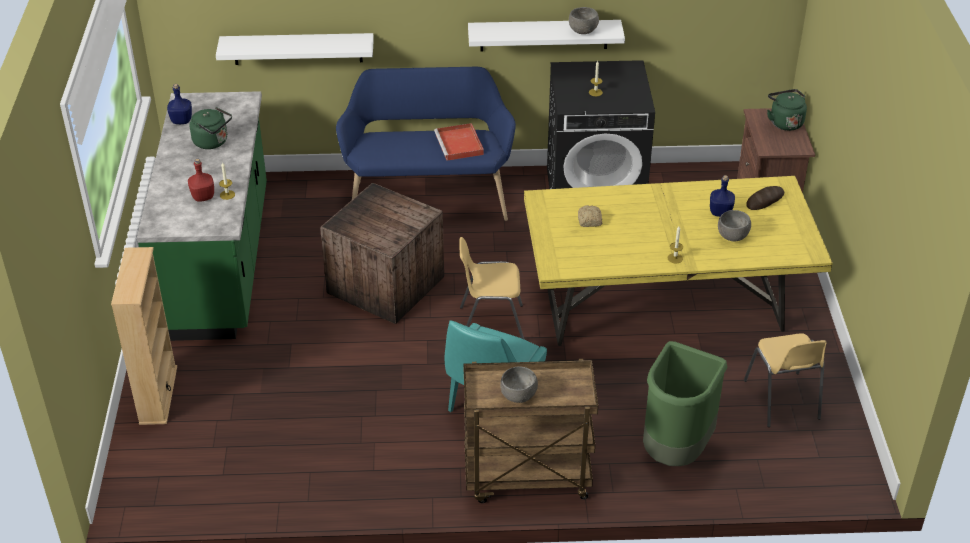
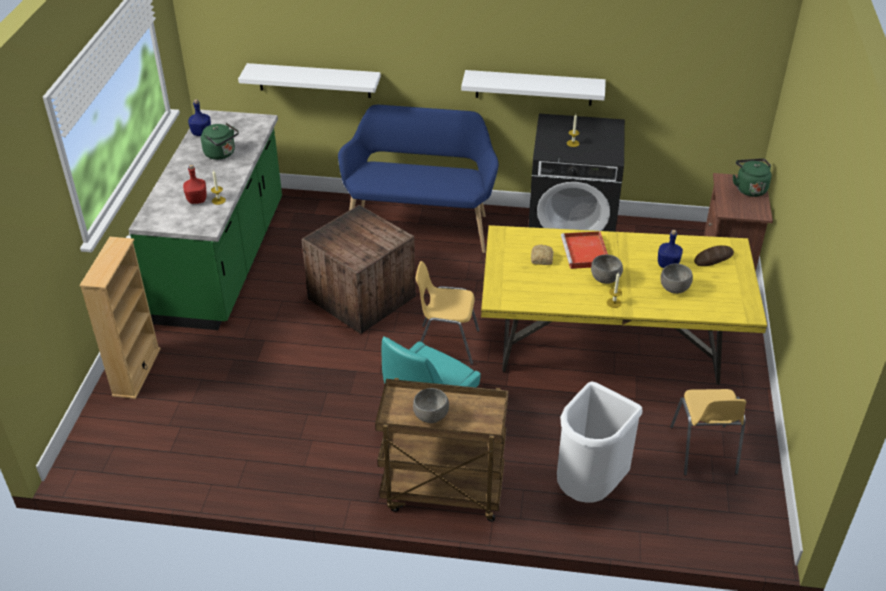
camera: 10 degrees right, 0 degrees up
red tray [434,123,484,161] -> red tray moved to [561,231,608,269]
grey bowl [569,7,599,34] -> grey bowl moved to [591,254,623,284]
green trash can [643,341,727,466] -> white trash can [557,381,642,503]

